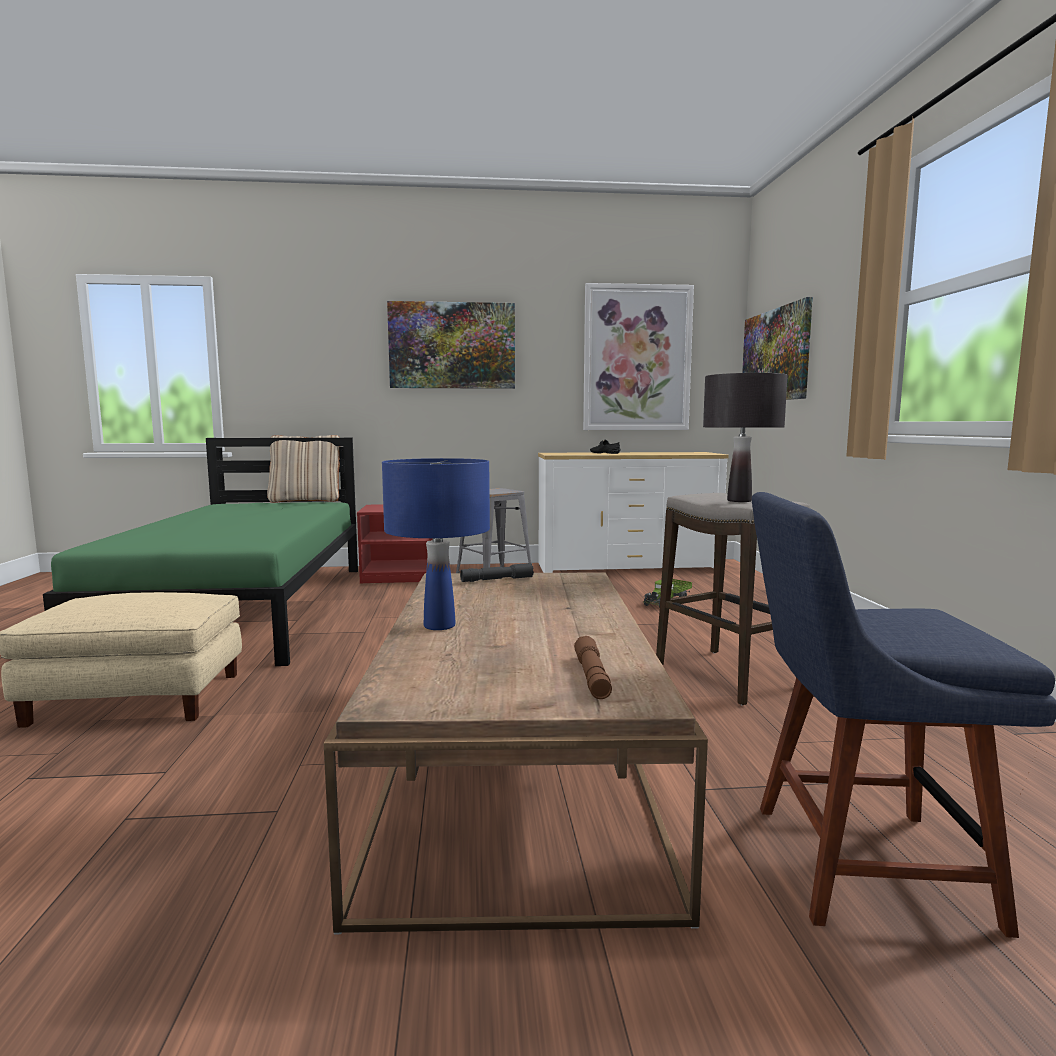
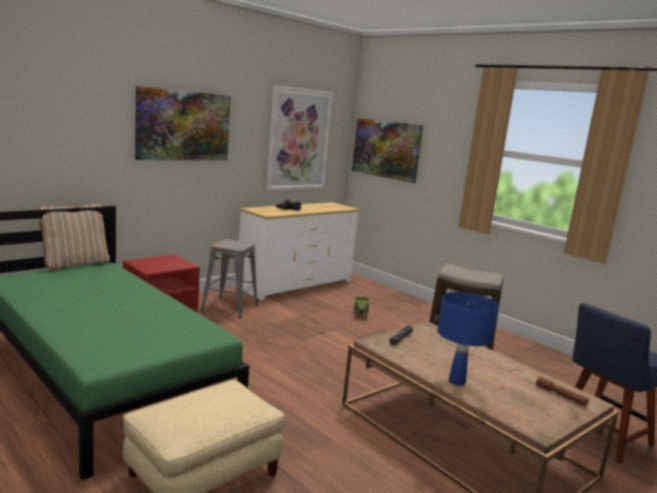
camera: 40 degrees left, 5 degrees up
black table lamp [703,373,788,502] -> none

